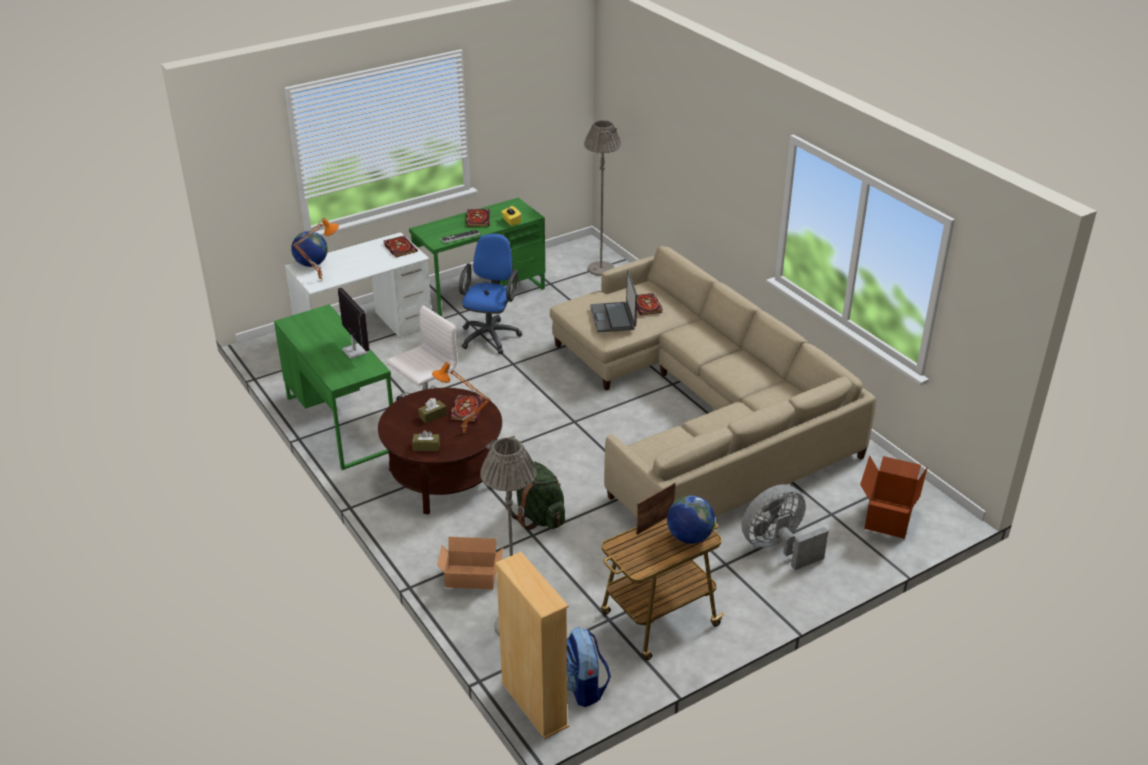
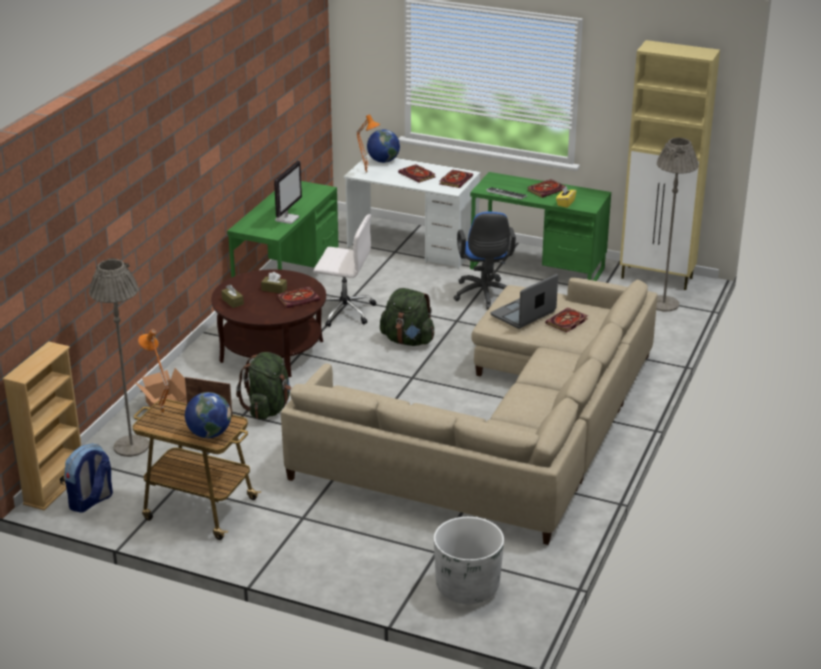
camera: 55 degrees right, 5 degrees down
orange table lamp [432,362,491,433] -> orange table lamp moved to [138,329,169,414]
blue office chair [459,234,522,354] -> blue office chair turned 105 degrees clockwise [453,212,516,310]
grey fan [741,484,828,570] -> none
cardboard box [860,455,928,539] -> white planter [434,517,504,604]
none -> green backpack [380,288,435,346]
none -> book [398,164,435,183]
none -> beige cabinet [620,40,720,290]

